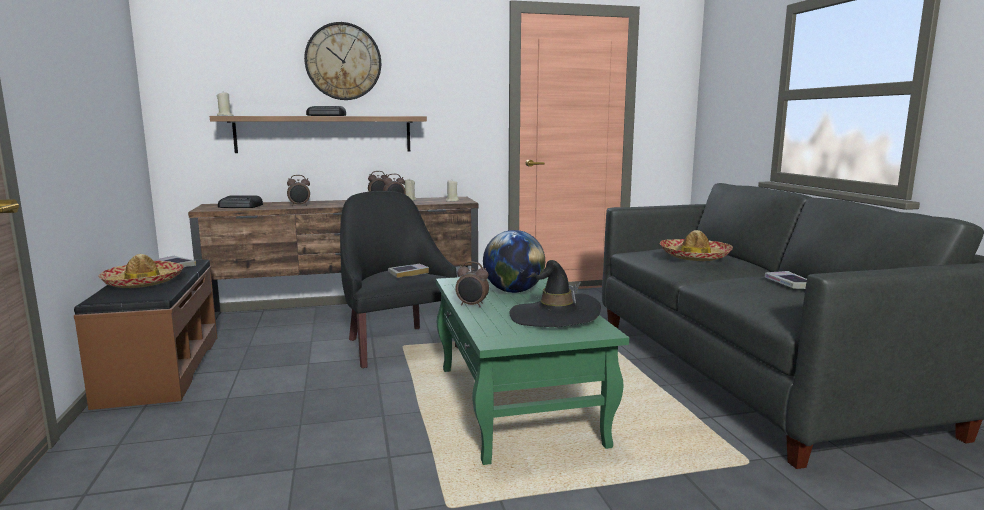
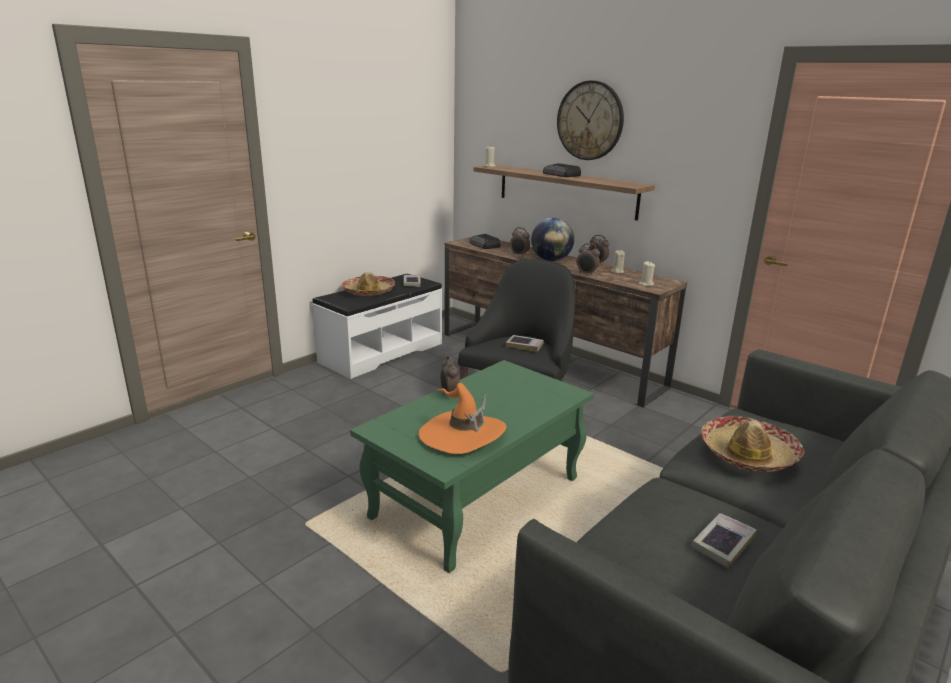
camera: 55 degrees right, 10 degrees up
brown bench [74,259,217,410] -> white bench [312,274,442,379]
globe [483,230,545,293] -> globe moved to [531,218,574,261]
black hat [509,260,601,327] -> orange hat [418,383,506,454]

